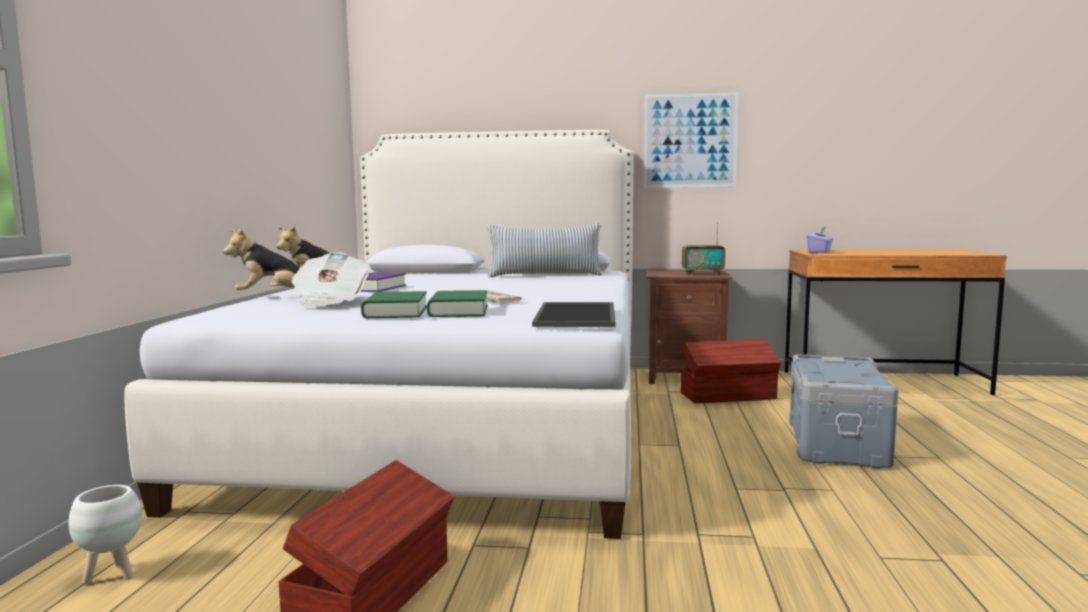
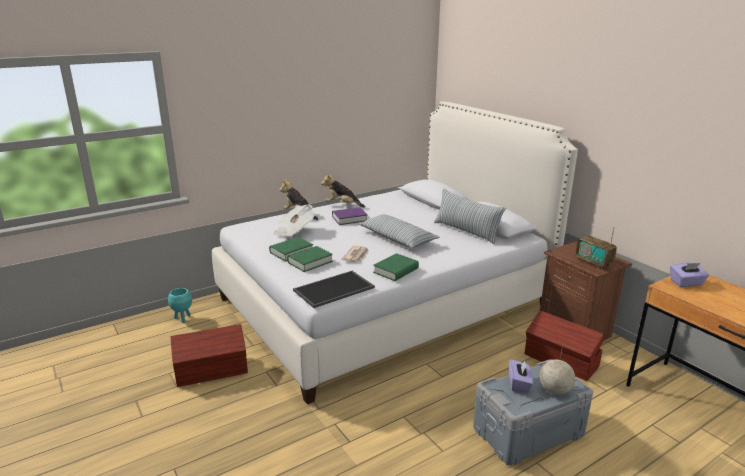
camera: 50 degrees right, 15 degrees up
white planter [69,485,142,584] -> turquoise planter [168,288,192,323]
picture [644,92,739,188] -> none
none -> pillow [358,214,440,248]
none -> green book [373,253,419,281]
none -> purple tissue box [509,359,533,392]
none -> globe [540,346,575,395]

